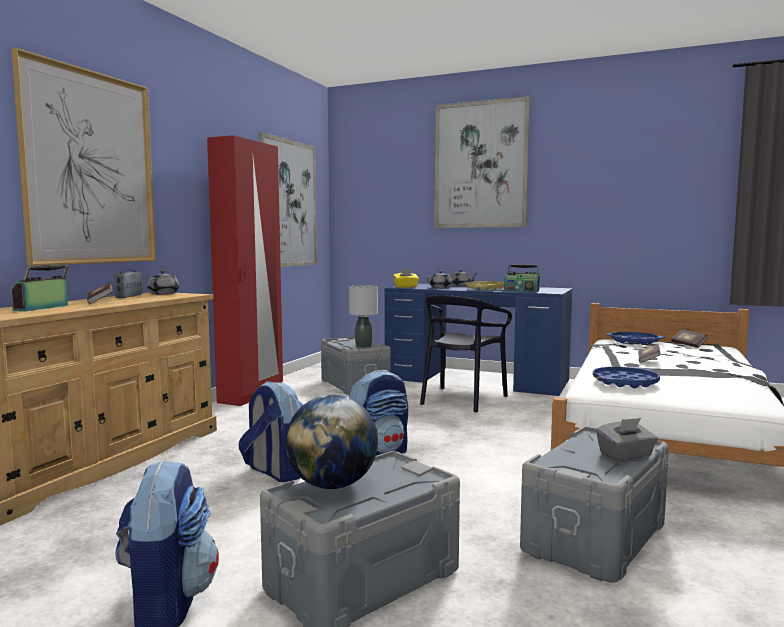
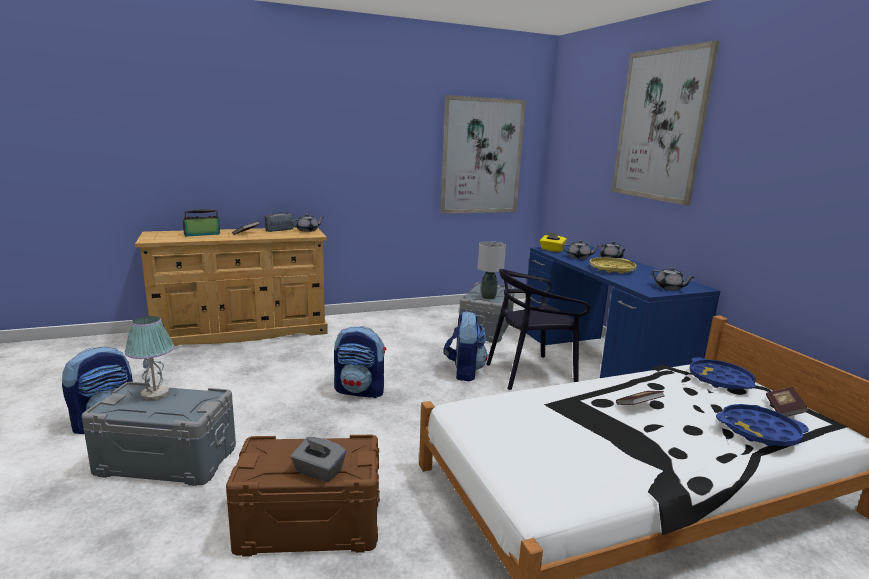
camera: 45 degrees right, 10 degrees up
picture [11,48,156,266] -> none
red wardrobe [207,135,283,406] -> none
backpack [239,381,304,482] -> backpack moved to [443,311,488,381]
globe [285,395,378,489] -> table lamp [124,316,174,401]
radio [504,264,540,292] -> none
grey storage box [520,426,669,583] -> brown storage box [226,435,380,557]
blue tray [593,367,660,388] -> blue tray moved to [716,404,809,446]
none -> grey teapot [651,267,695,291]

